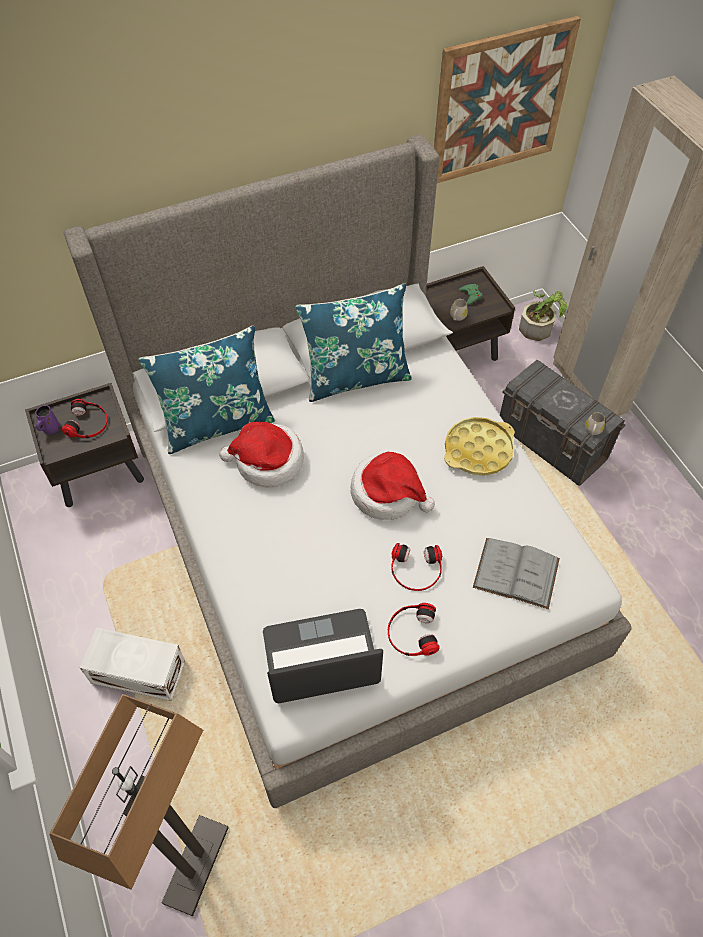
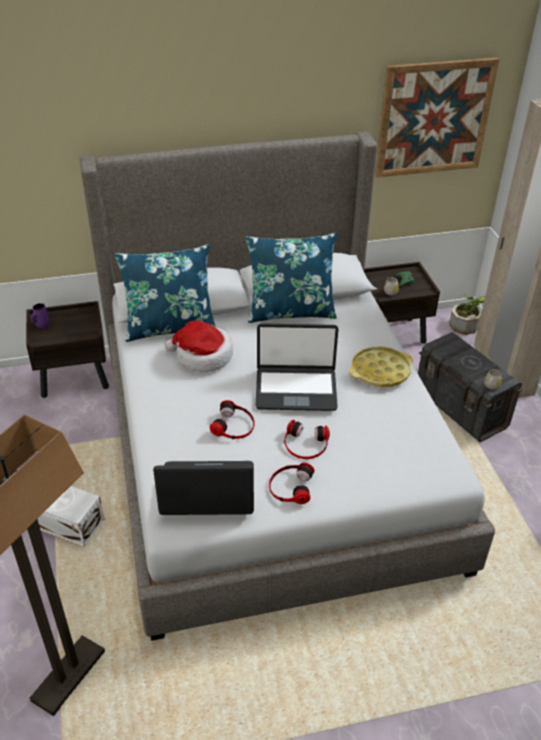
camera: 10 degrees right, 15 degrees down
headphones [62,399,108,438] -> headphones moved to [210,400,255,439]
hat [351,452,435,520] -> laptop [256,323,338,411]
grey book [473,538,560,609] -> none

